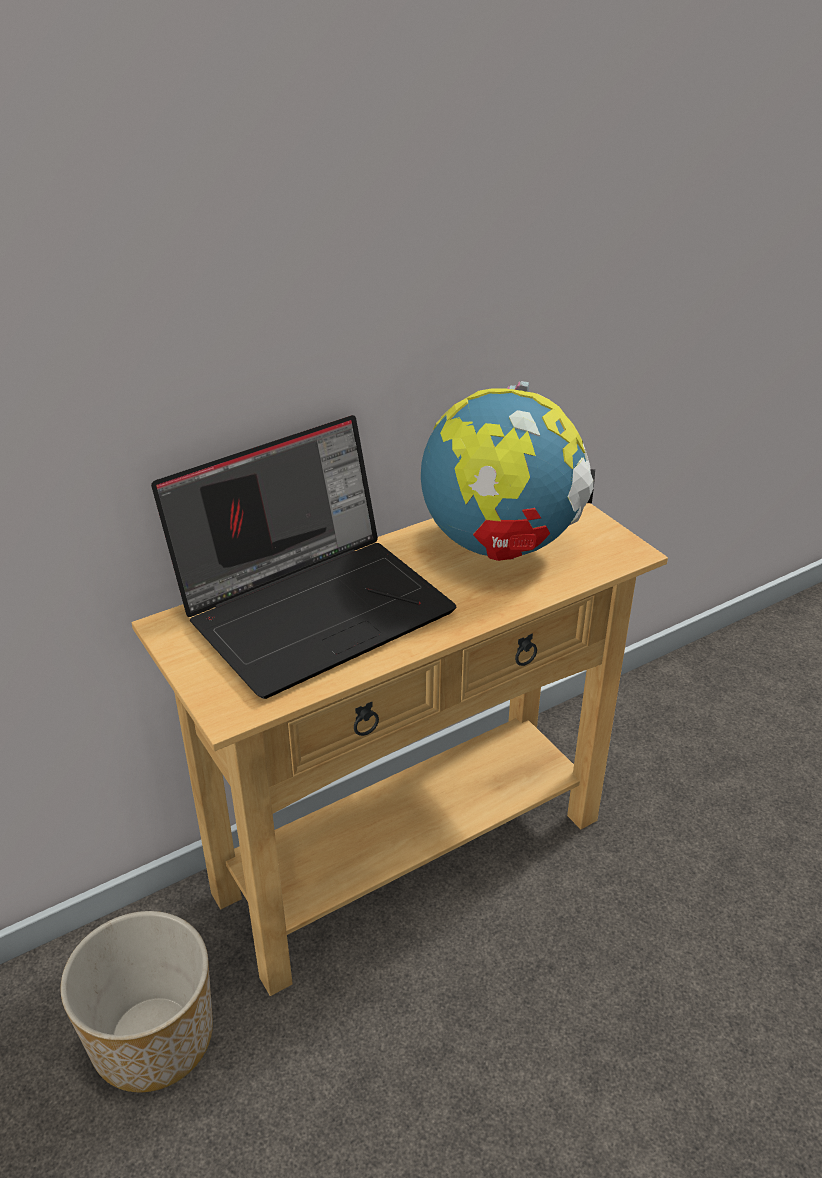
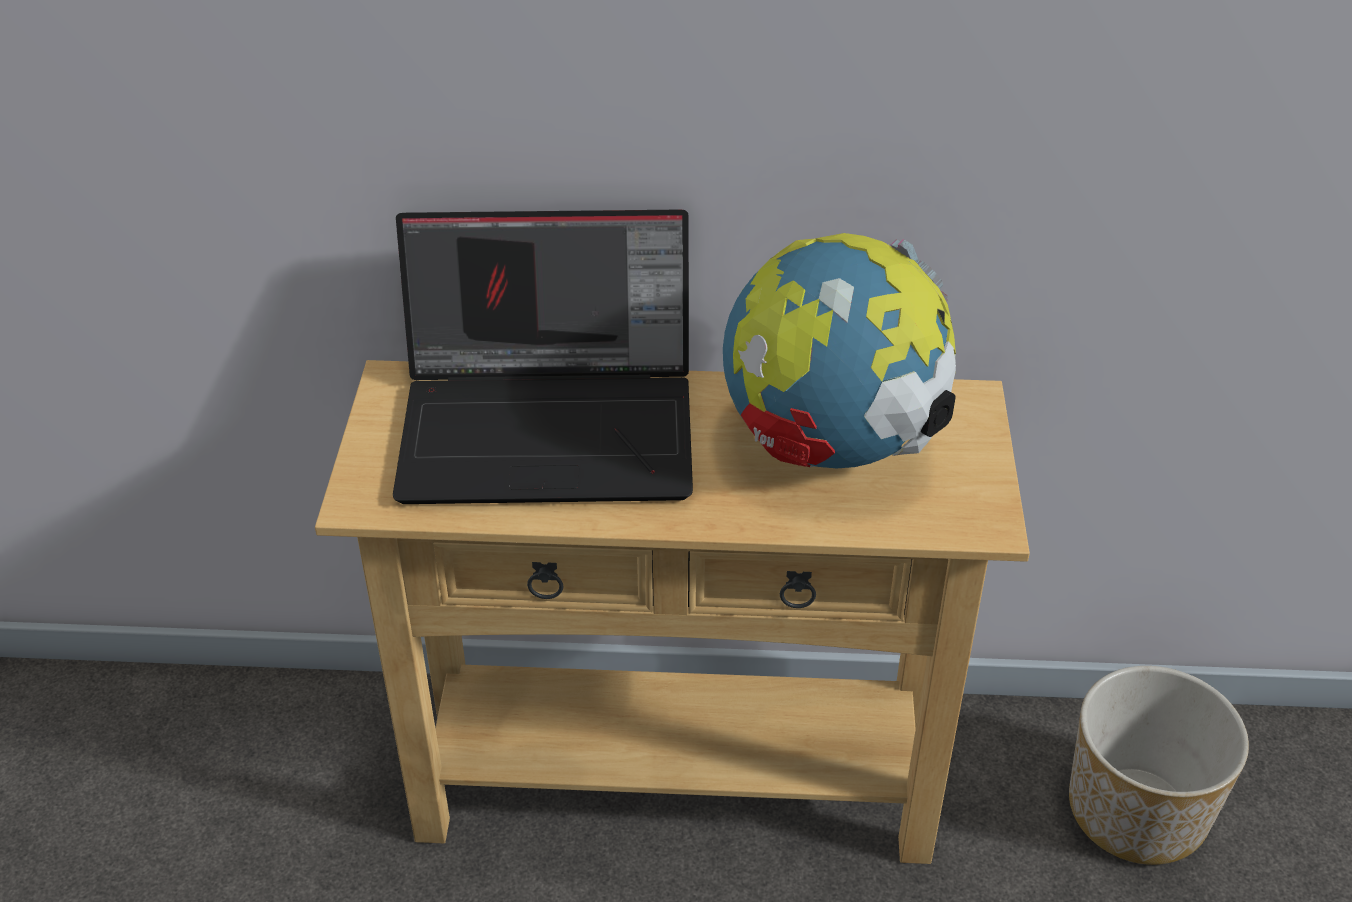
camera: 35 degrees right, 5 degrees up
planter [61,911,213,1092] -> planter moved to [1069,666,1249,865]

